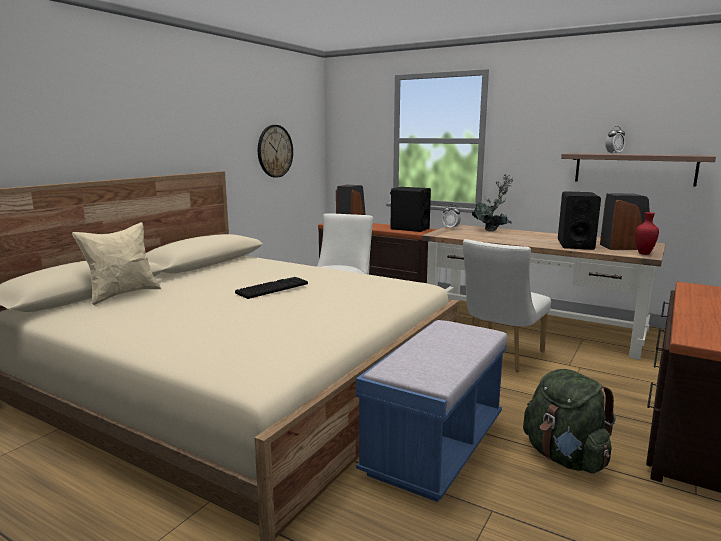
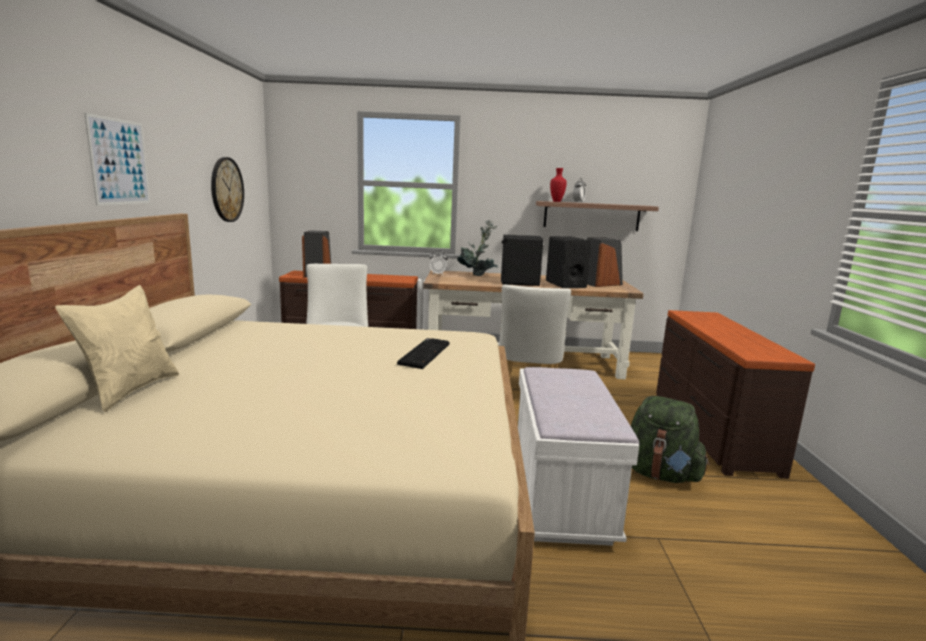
camera: 30 degrees left, 0 degrees up
keyboard [235,277,308,299] -> keyboard moved to [397,338,449,369]
blue bench [356,320,507,502] -> white bench [518,367,639,546]
black speaker [390,187,431,232] -> black speaker moved to [501,235,543,286]
red vase [635,212,659,255] -> red vase moved to [550,168,567,202]
none -> picture [84,113,150,206]

